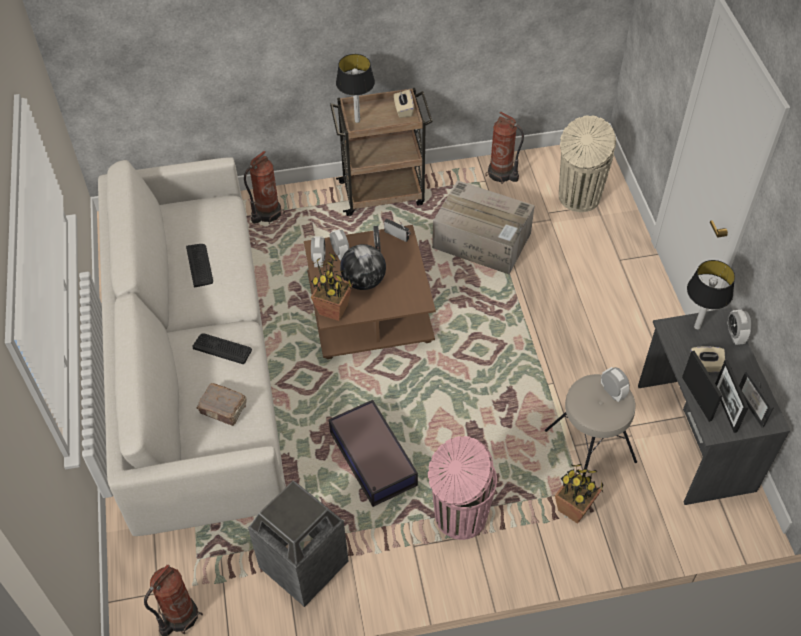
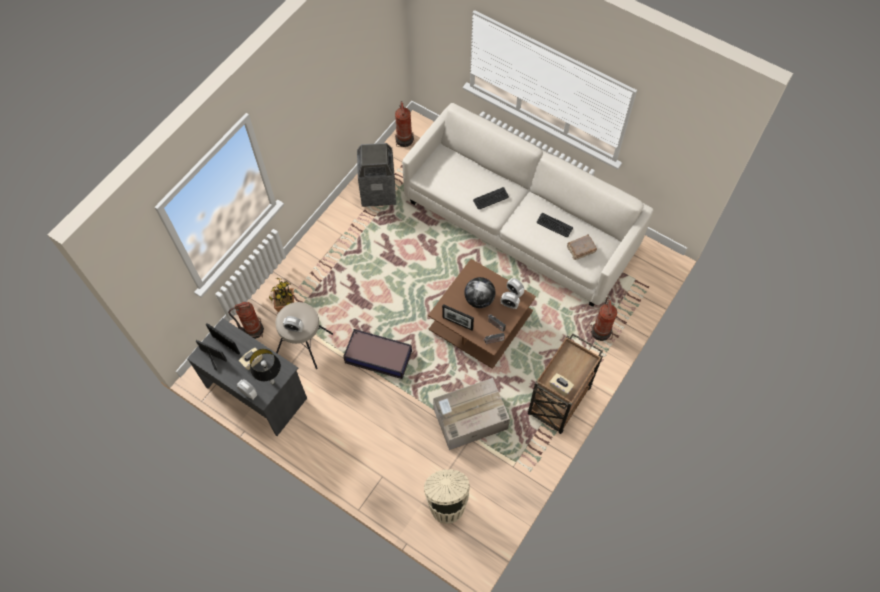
camera: 135 degrees right, 10 degrees up
brown book [196,383,247,426] -> brown book moved to [567,235,597,260]
potted plant [311,253,353,321] -> none
storage box [329,400,418,507] -> storage box moved to [343,329,412,379]
table lamp [336,54,375,123] -> none
pink trash can [428,436,497,540] -> none
fire extinguisher [485,112,524,184] -> fire extinguisher moved to [228,302,264,339]
picture frame [682,351,723,422] -> picture frame moved to [442,304,474,331]

